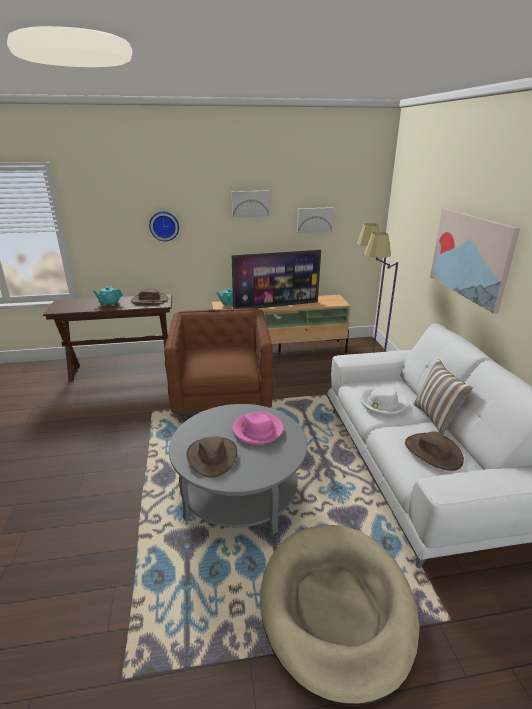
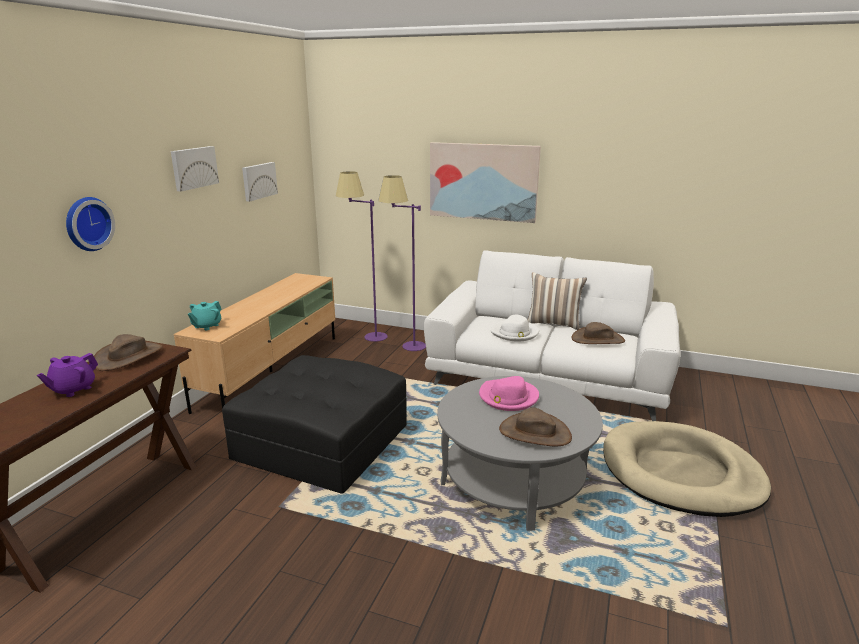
camera: 60 degrees left, 5 degrees down
turquoise teapot [93,286,123,306] -> purple teapot [37,353,98,397]
brown armchair [164,308,274,423] -> black ottoman [222,355,407,494]
television [232,250,321,309] -> none

